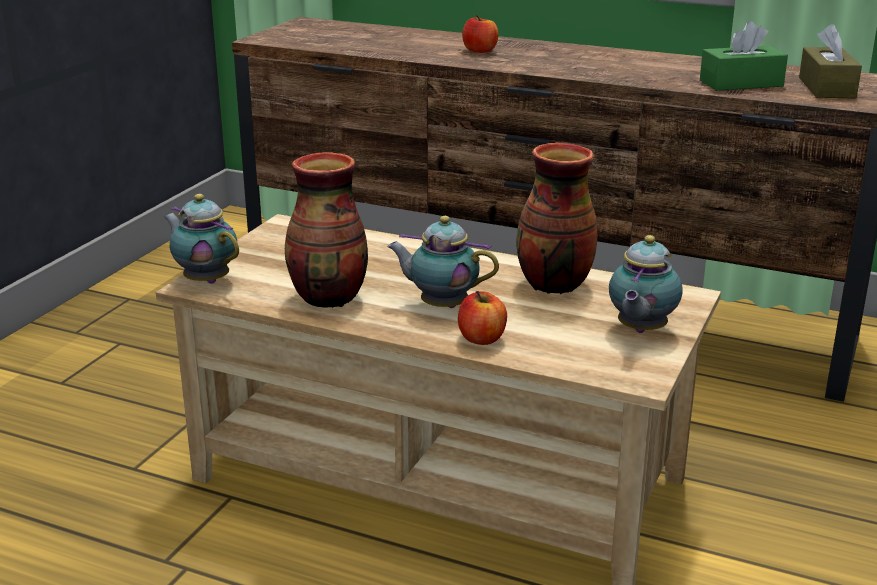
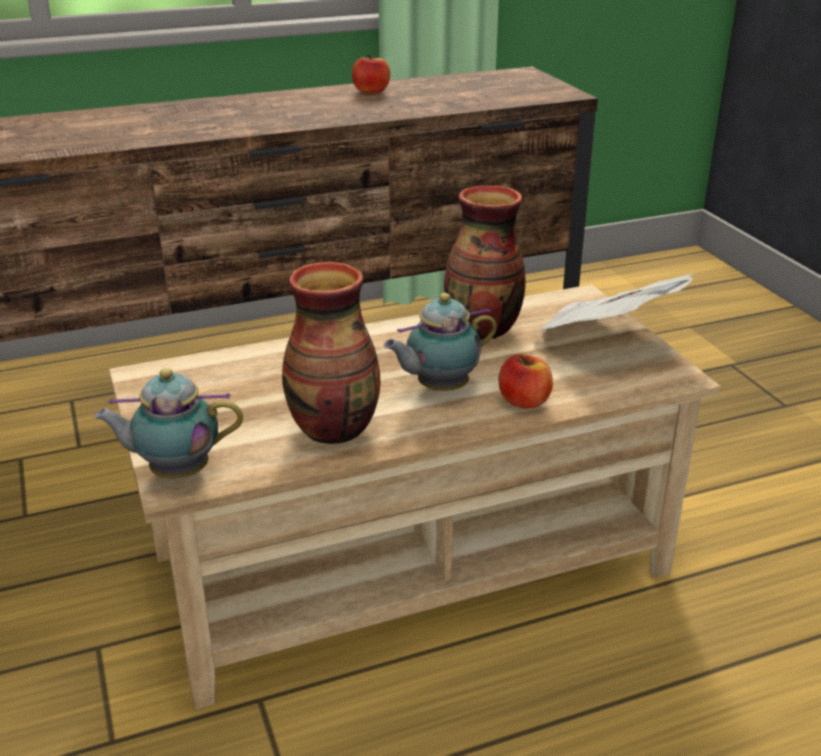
camera: 45 degrees left, 5 degrees up
apple [462,15,498,53] -> apple moved to [352,55,390,93]
teapot [609,235,683,333] -> newspaper [534,273,694,331]
green tissue box [700,21,788,91] -> none
brown tissue box [799,24,862,98] -> none

